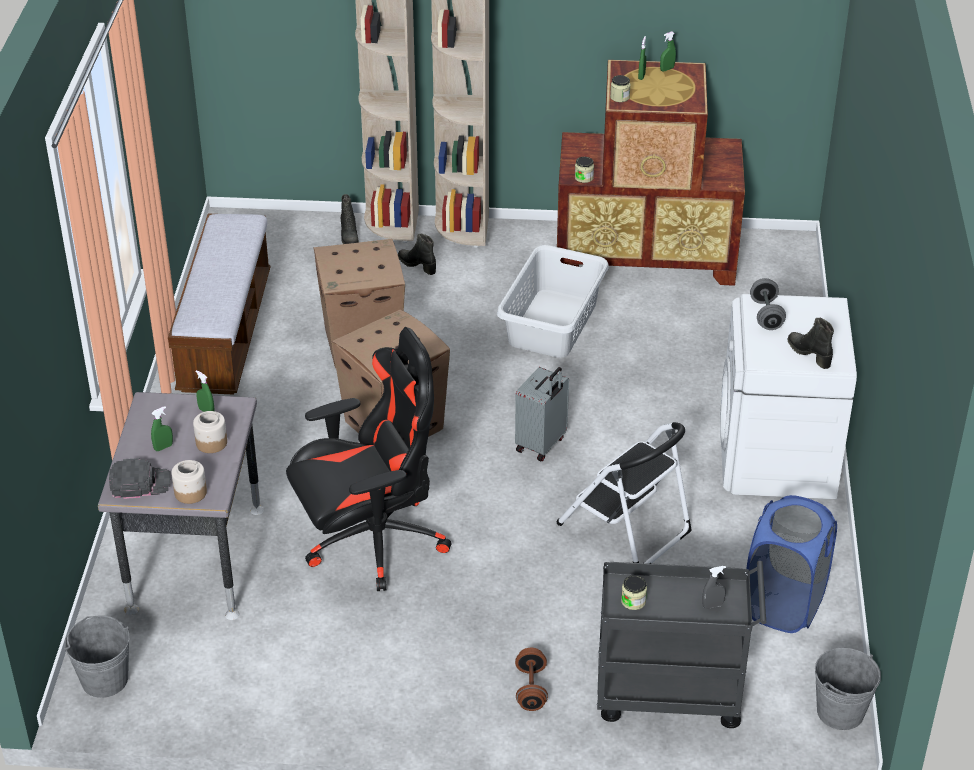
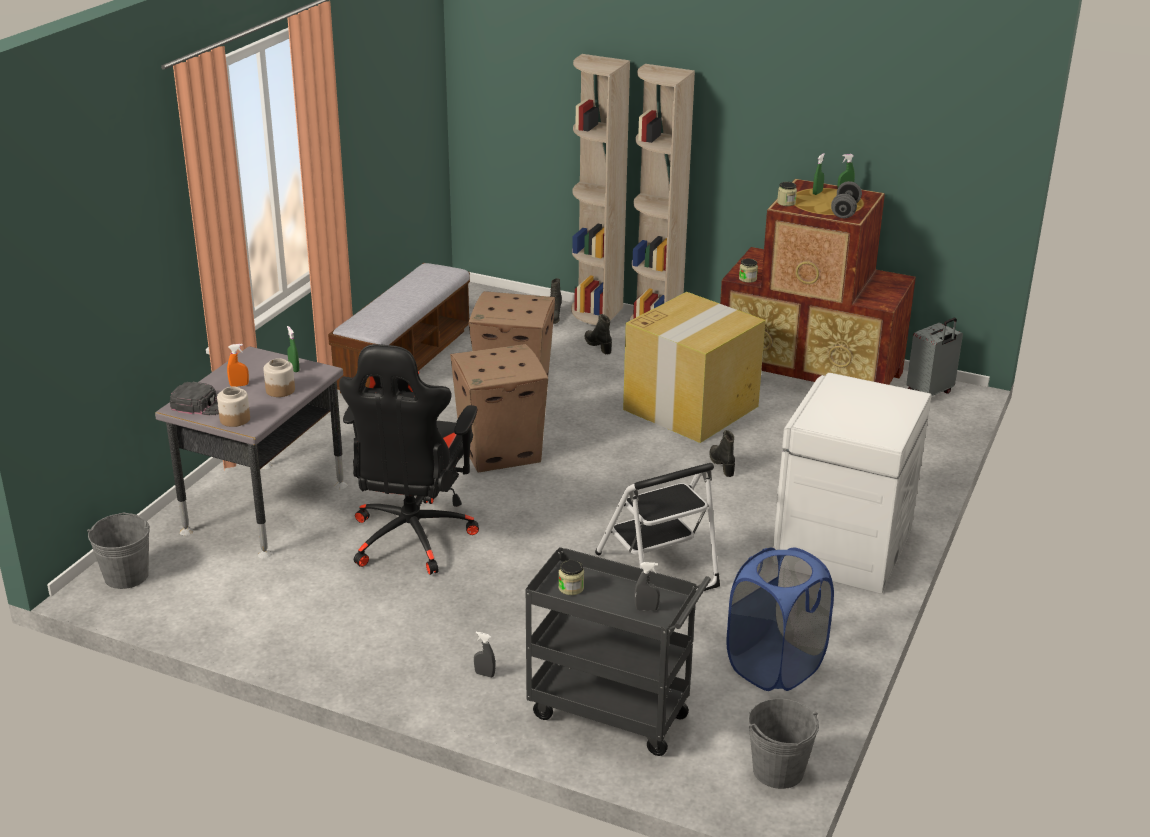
camera: 20 degrees right, 10 degrees down
green spray bottle [151,406,173,451] -> orange spray bottle [227,344,249,387]
black office chair [286,327,452,591] -> black office chair turned 105 degrees clockwise [339,344,479,575]
grey laundry basket [497,245,609,358] -> cardboard box [623,292,766,443]
grey suitcase [515,367,569,461] -> grey suitcase moved to [906,318,963,396]
brown dumbbell [515,648,548,711] -> grey spray bottle [474,632,496,678]
grey dumbbell [750,278,786,330] -> grey dumbbell moved to [831,181,862,218]
black boot [787,318,834,369] -> black boot moved to [709,430,735,477]

